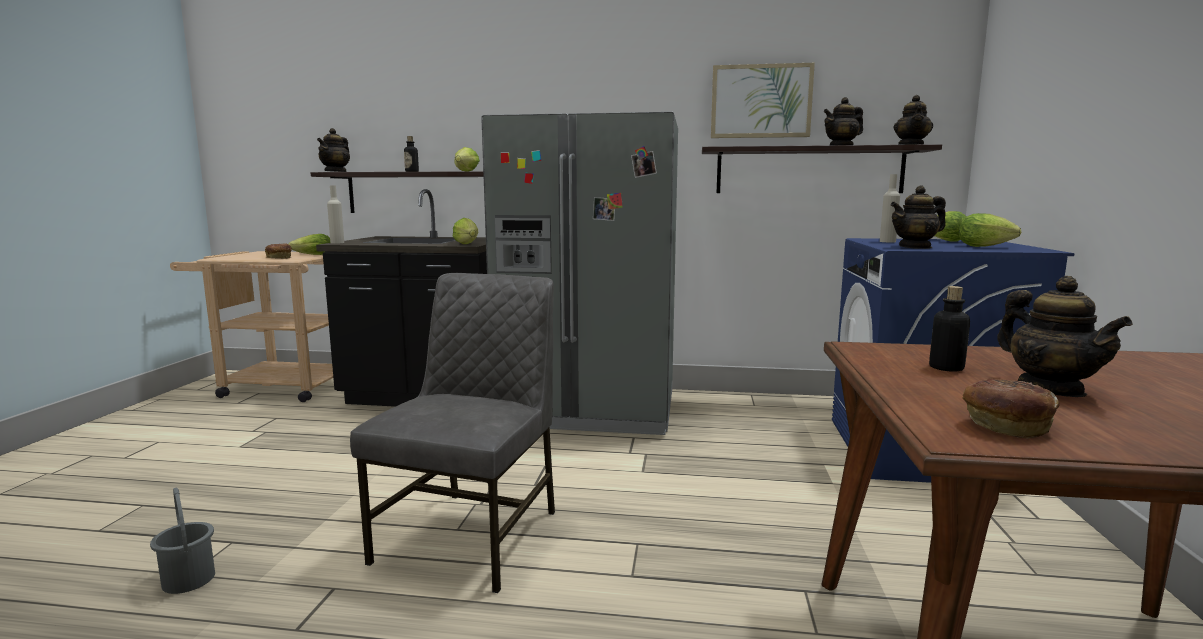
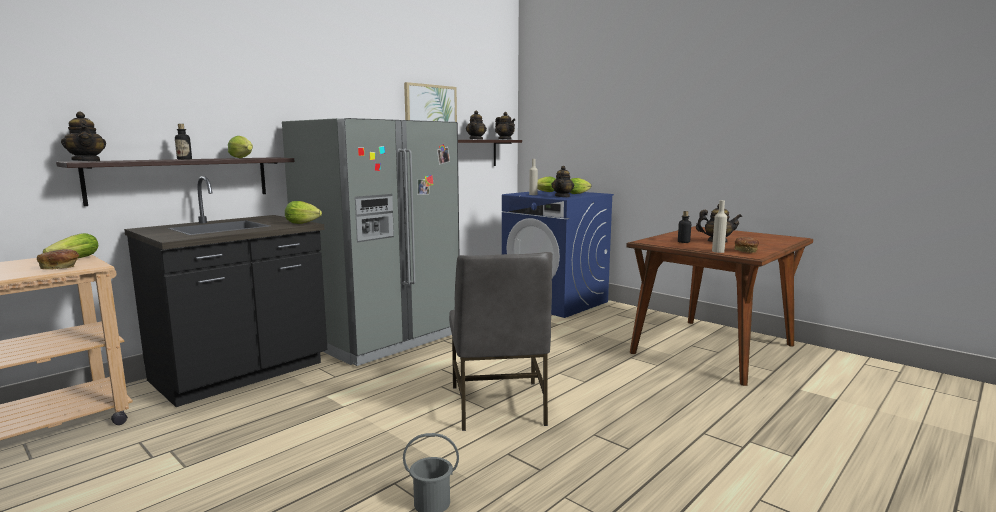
camera: 55 degrees left, 0 degrees up
beige bottle [327,186,344,244] -> beige bottle moved to [712,200,727,253]
grey chair [350,273,555,593] -> grey chair turned 150 degrees counterclockwise [449,252,553,431]

